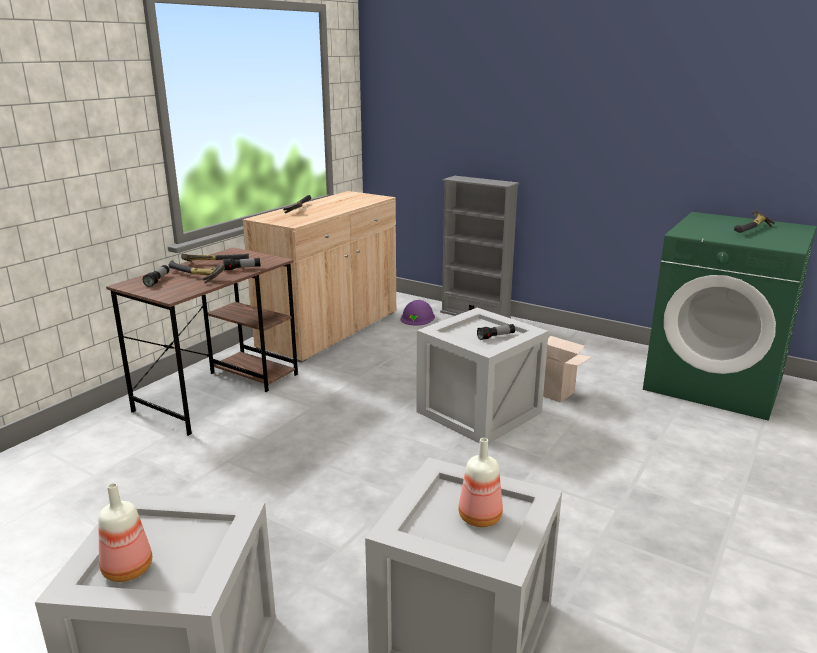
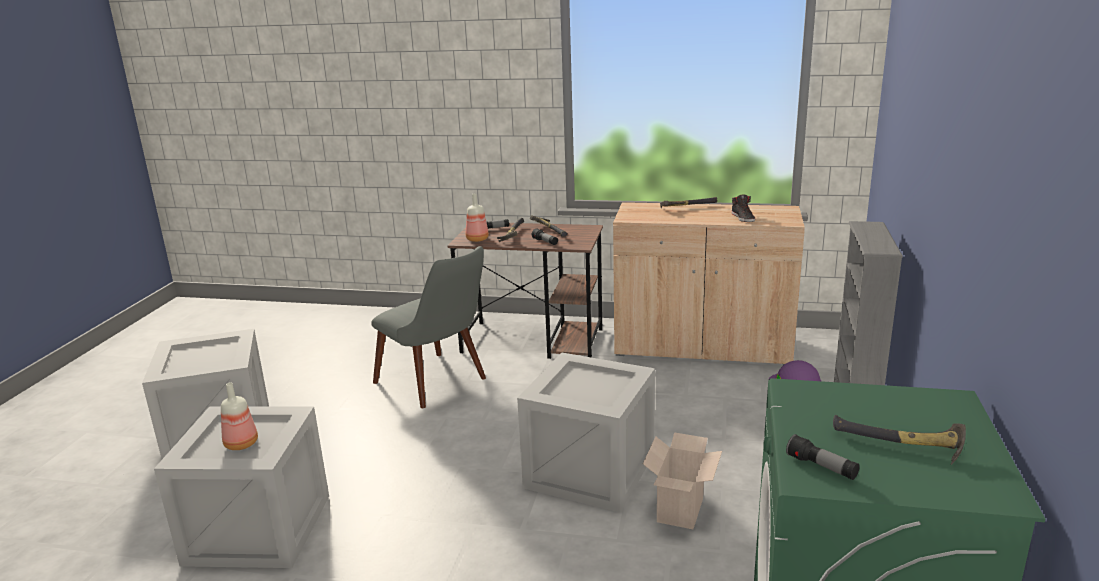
camera: 70 degrees right, 0 degrees up
bottle [98,483,152,582] -> bottle moved to [466,193,489,242]
flashlight [477,324,515,340] -> flashlight moved to [786,434,860,480]
none -> grey chair [371,246,486,408]
none -> black shoe [731,195,755,222]

